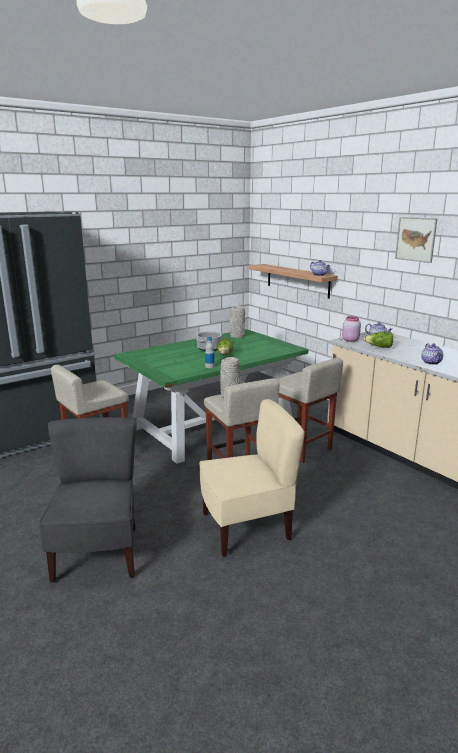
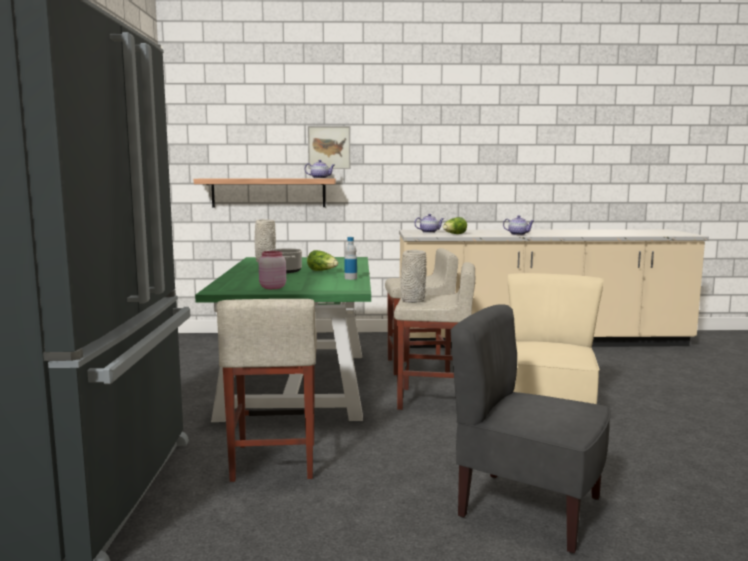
camera: 55 degrees left, 10 degrees down
pink jar [342,316,361,342] -> pink jar moved to [259,251,286,289]
picture [395,217,438,263] -> picture moved to [308,126,350,169]

